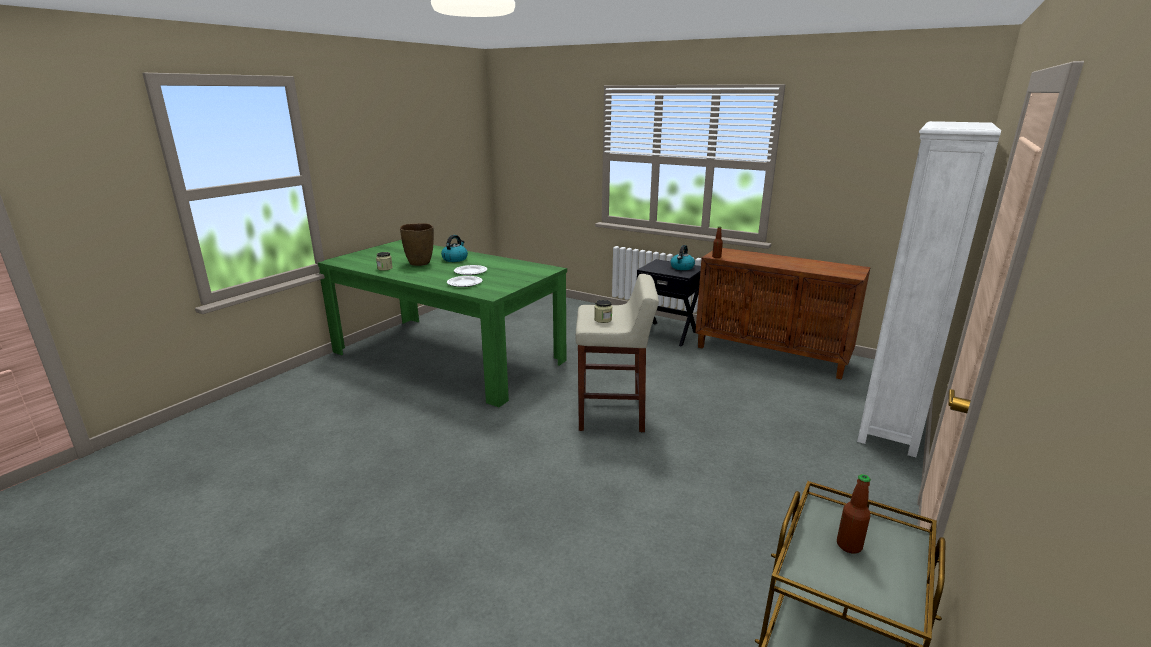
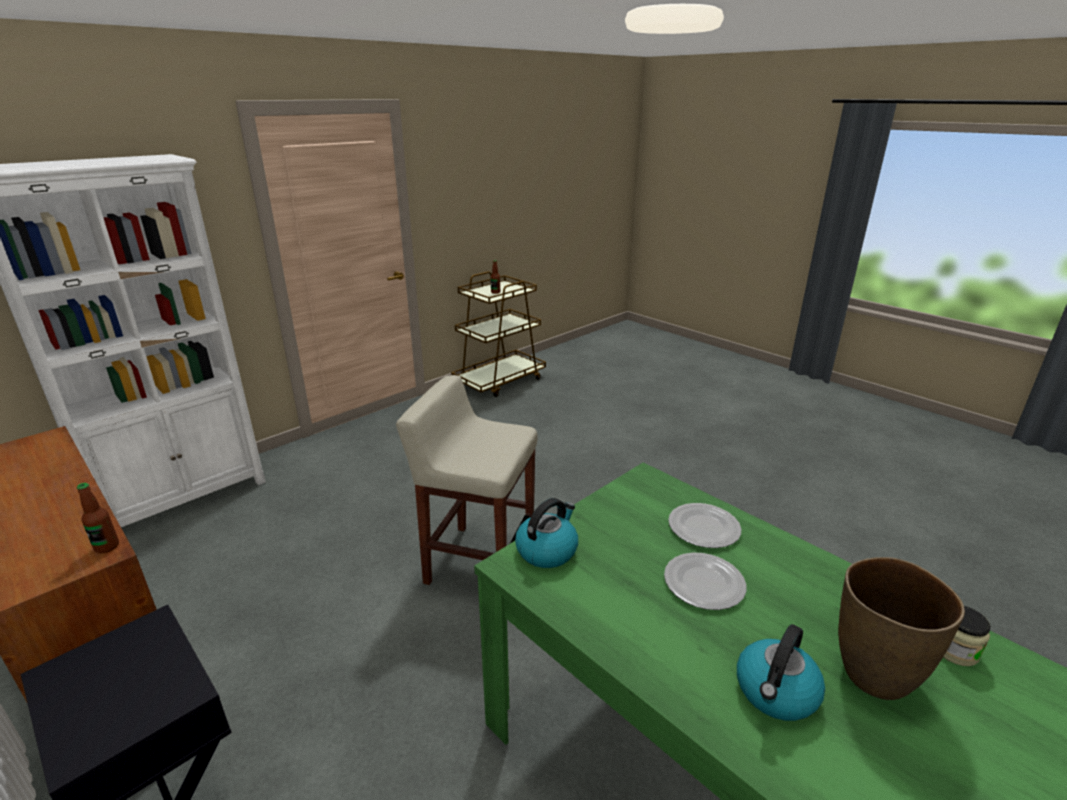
camera: 165 degrees left, 5 degrees up
jar [594,300,612,323] -> none
kettle [671,245,695,270] -> kettle moved to [515,498,578,568]

